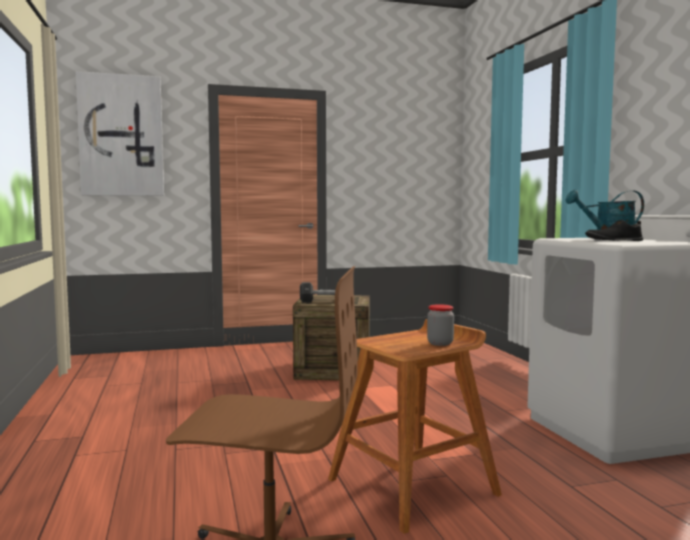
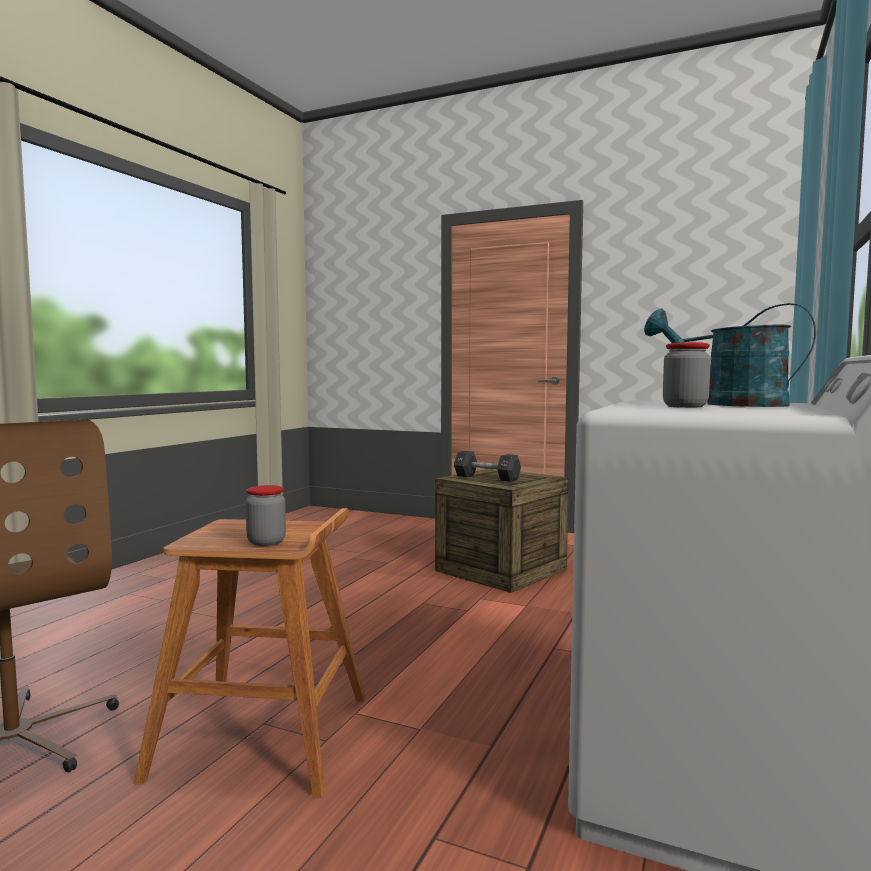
camera: 40 degrees right, 0 degrees up
picture [76,71,164,196] -> none
black shoe [585,220,644,241] -> jar [663,342,711,408]

